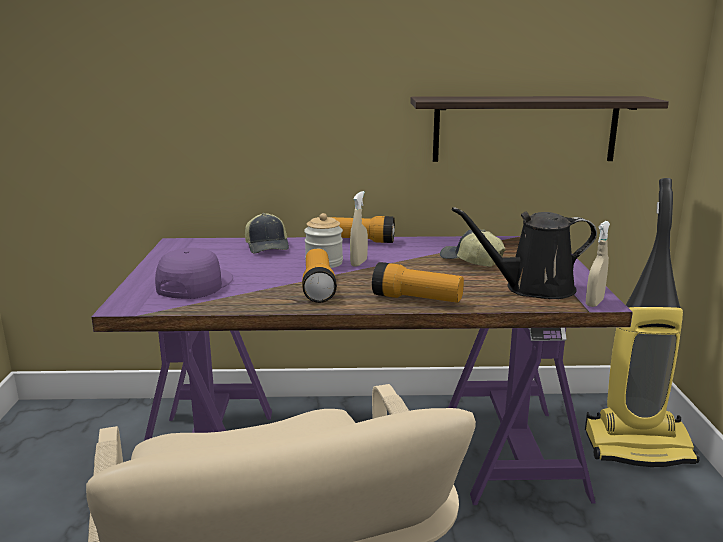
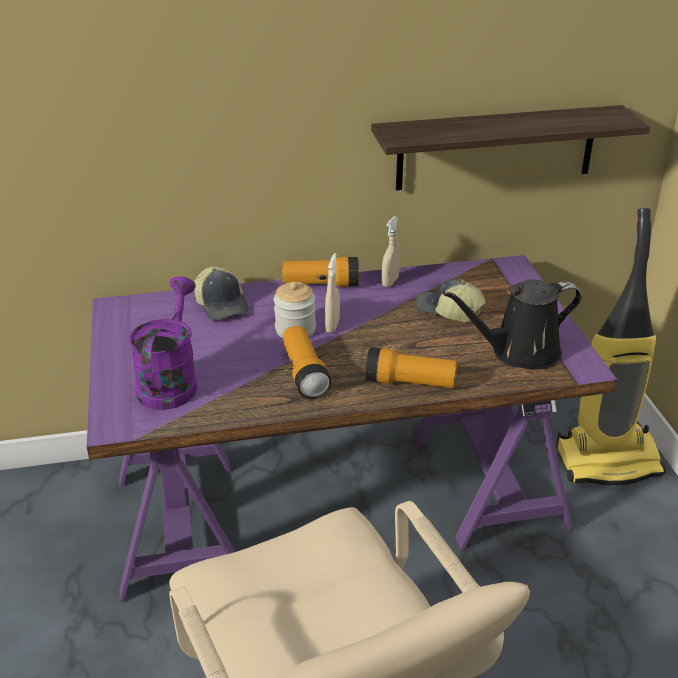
camera: 10 degrees left, 15 degrees up
purple cap [155,248,233,299] -> purple watering can [129,276,197,410]
beige spray bottle [586,221,610,307] -> beige spray bottle moved to [382,216,400,287]

